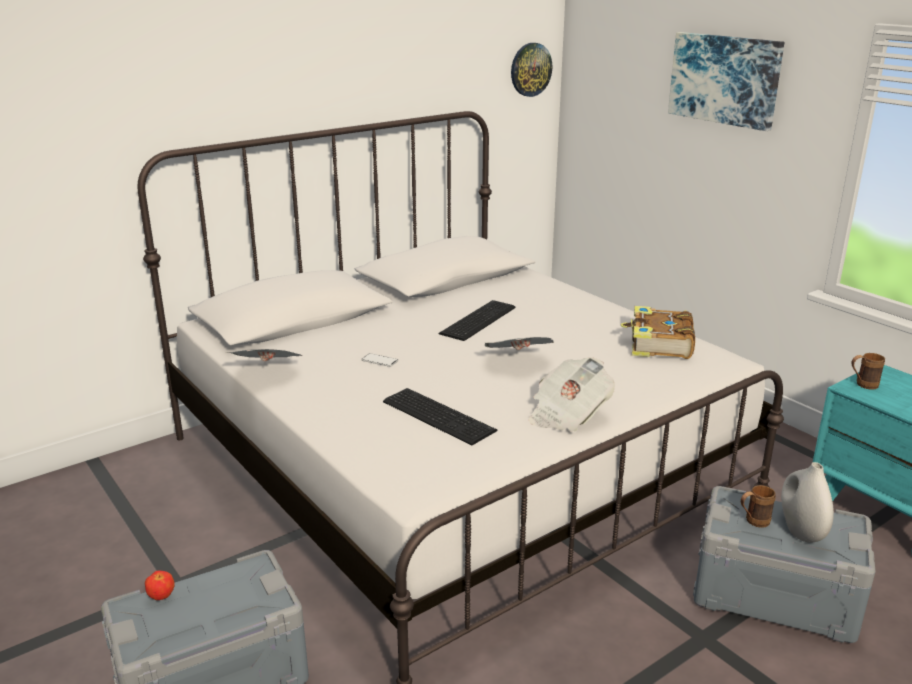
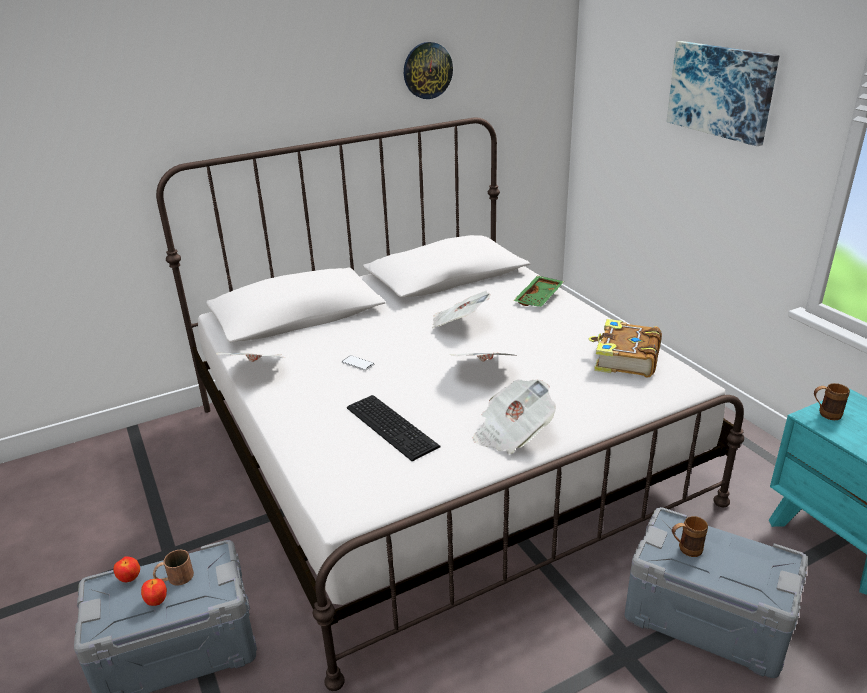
camera: 10 degrees right, 5 degrees up
keyboard [438,300,515,341] -> newspaper [432,291,491,328]
wall clock [511,43,552,97] -> wall clock moved to [404,42,453,99]
white vase [781,462,834,543] -> none
none -> apple [141,579,167,606]
none -> brown mug [153,550,194,586]
none -> green tray [513,276,564,307]

